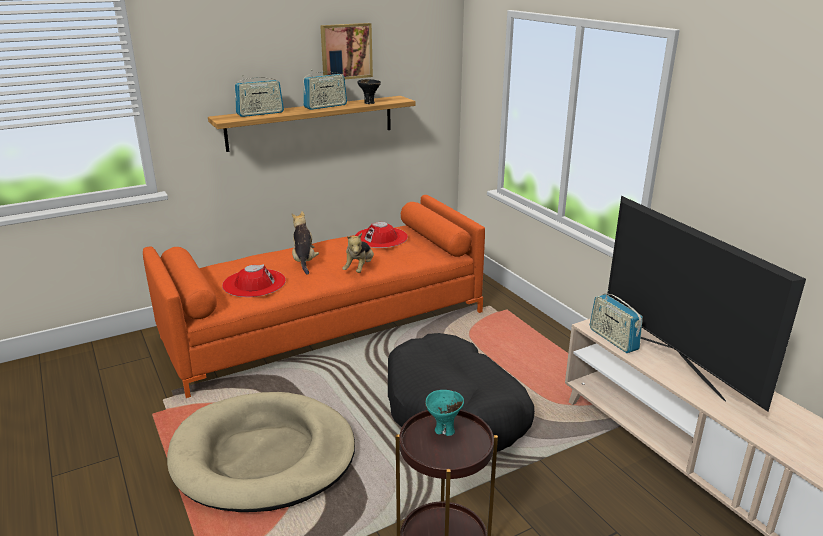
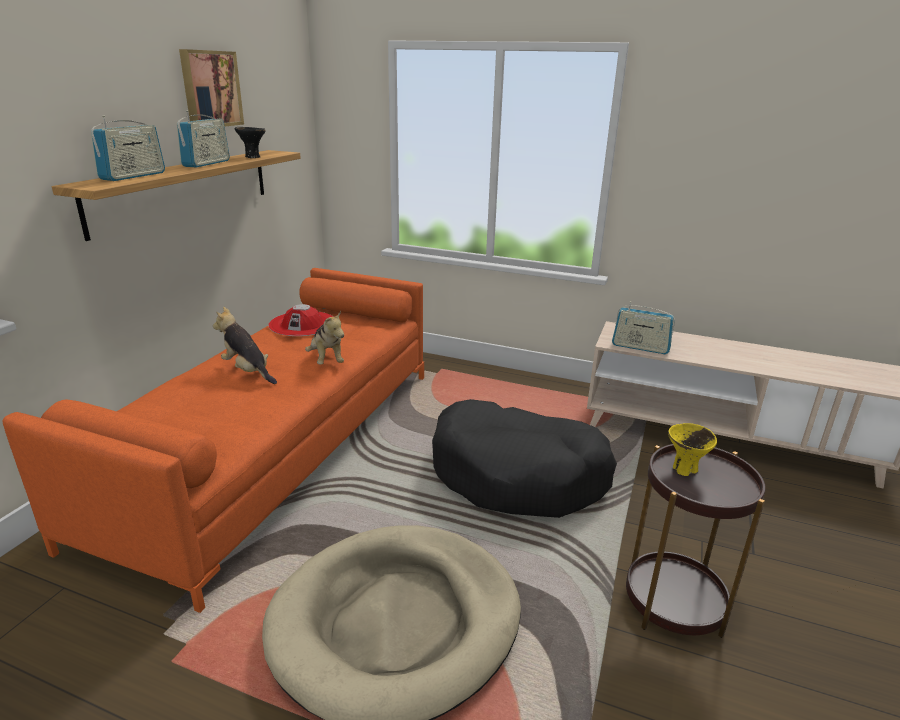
camera: 40 degrees left, 0 degrees up
red hat [222,264,286,297] -> none
turquoise bowl [425,390,464,436] -> yellow bowl [668,423,717,476]
television [607,196,806,412] -> none

